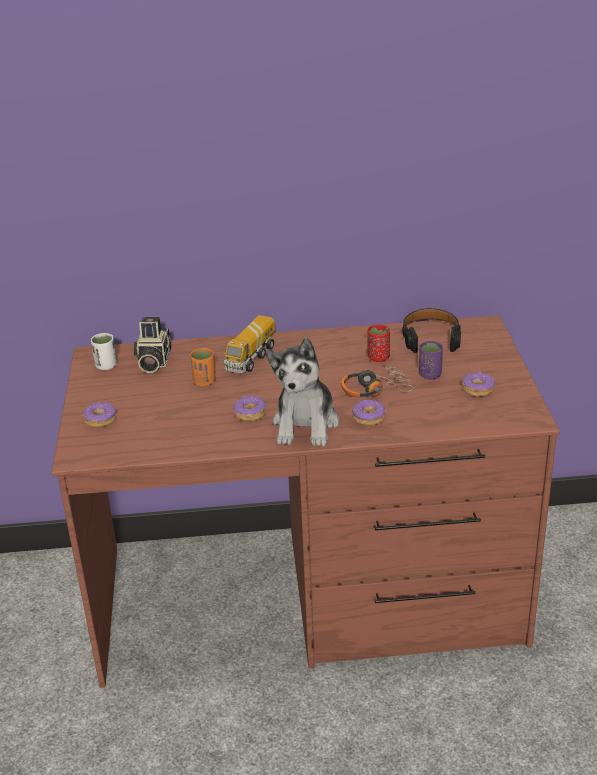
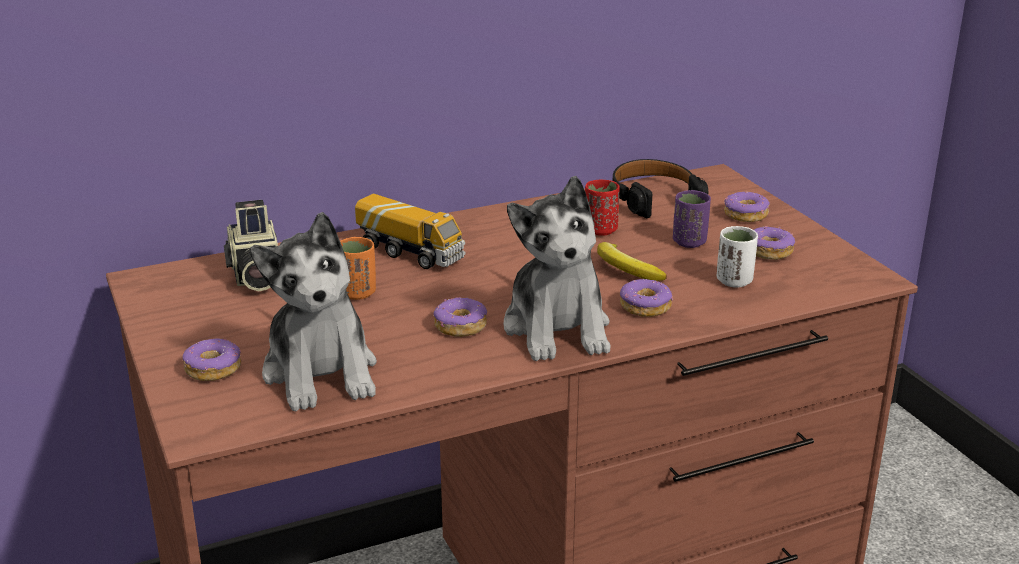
camera: 20 degrees left, 5 degrees down
white cup [91,333,117,370] -> white cup moved to [717,226,758,287]
toy truck [224,315,275,374] -> toy truck turned 60 degrees counterclockwise [355,194,465,269]
headphones [341,364,414,398] -> banana [597,242,667,281]
none -> plush toy [250,212,377,412]
none -> donut [724,192,770,222]

